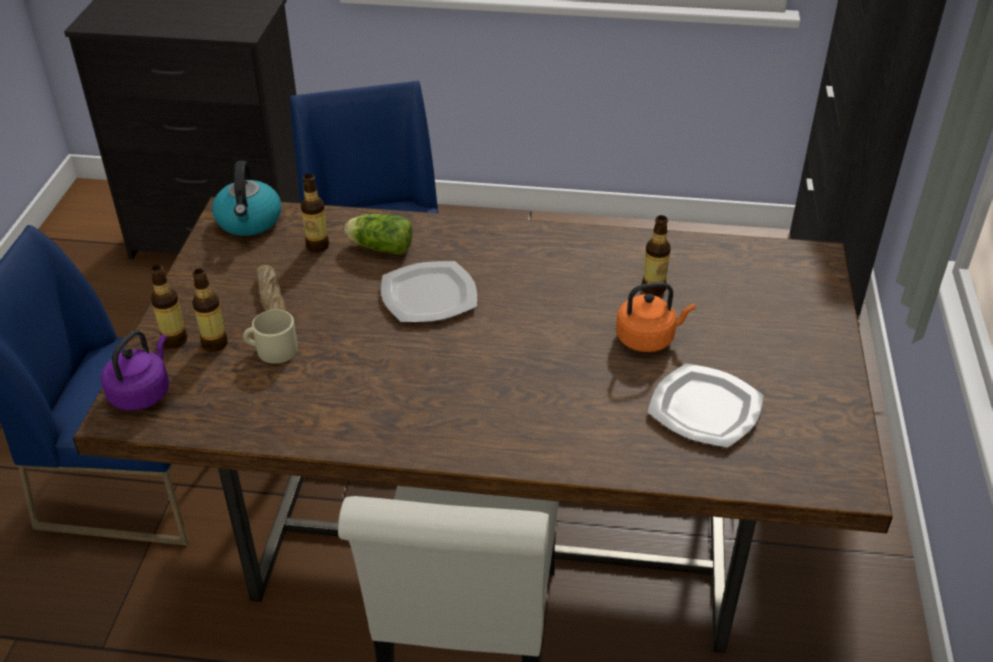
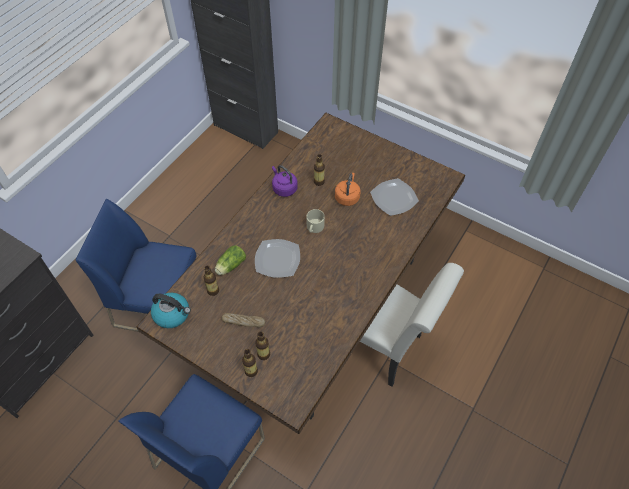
camera: 65 degrees left, 15 degrees up
purple kettle [101,330,169,411] -> purple kettle moved to [272,165,298,197]
beige mug [243,310,298,364] -> beige mug moved to [306,209,325,233]

